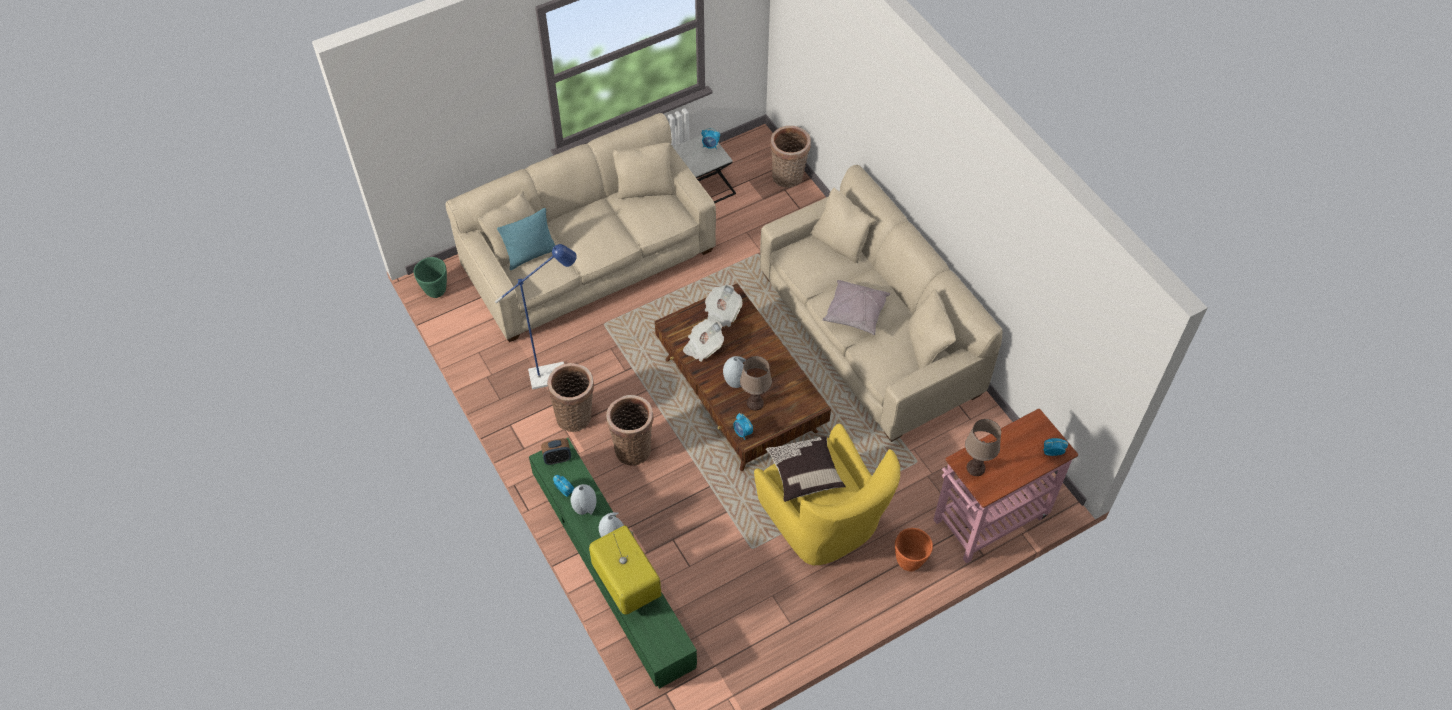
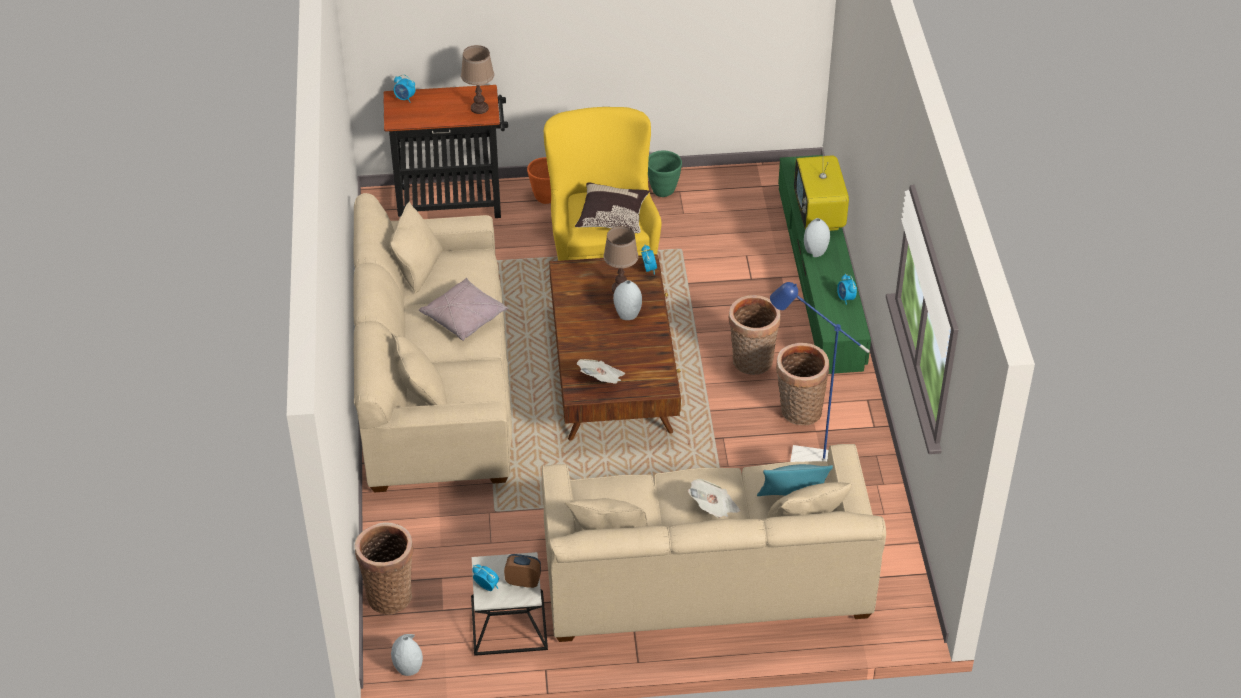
camera: 155 degrees left, 10 degrees down
green planter [414,257,447,298] -> green planter moved to [648,151,682,197]
alarm clock [541,438,571,465] -> alarm clock moved to [504,554,541,588]
grey vase [570,484,596,515] -> grey vase moved to [391,634,423,676]
newspaper [683,319,724,362] -> newspaper moved to [688,479,740,518]
pink cart [933,409,1078,563] -> black cart [383,85,508,218]

